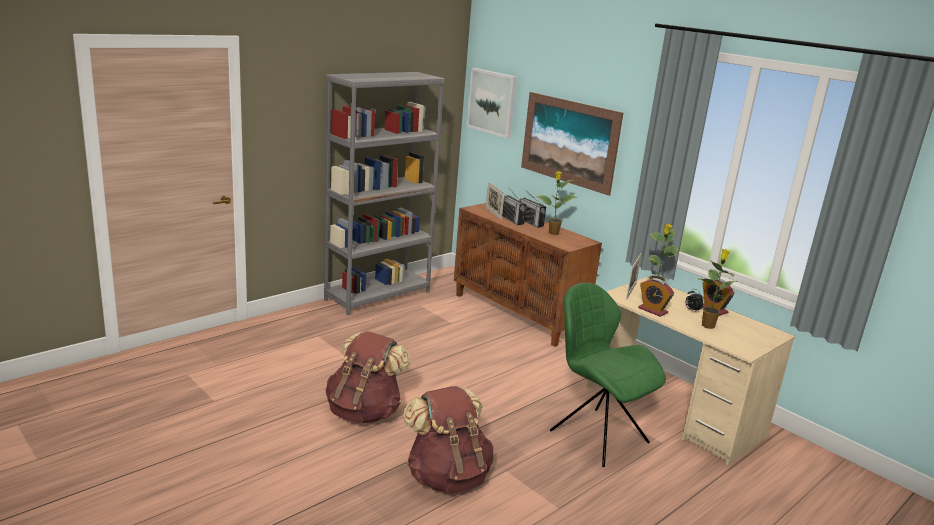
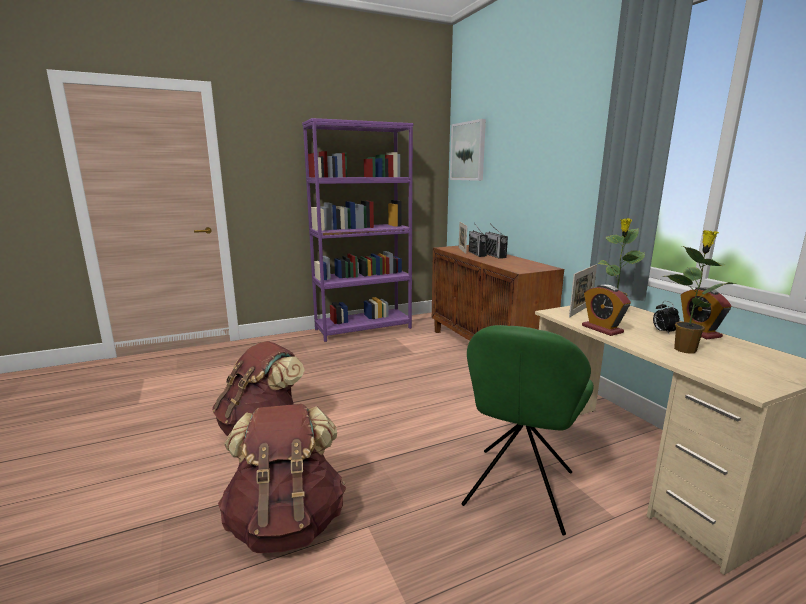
camera: 20 degrees right, 5 degrees down
grey bookcase [324,72,445,315] -> purple bookcase [302,118,413,342]
picture [521,92,623,196] -> none
potted plant [536,171,578,235] -> none
green chair [550,283,666,467] -> green chair turned 135 degrees counterclockwise [461,325,594,536]

